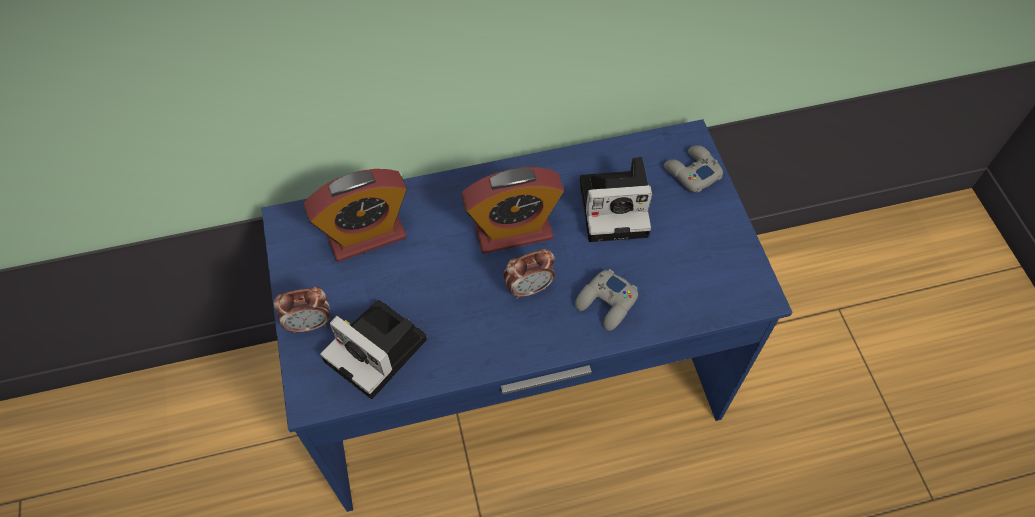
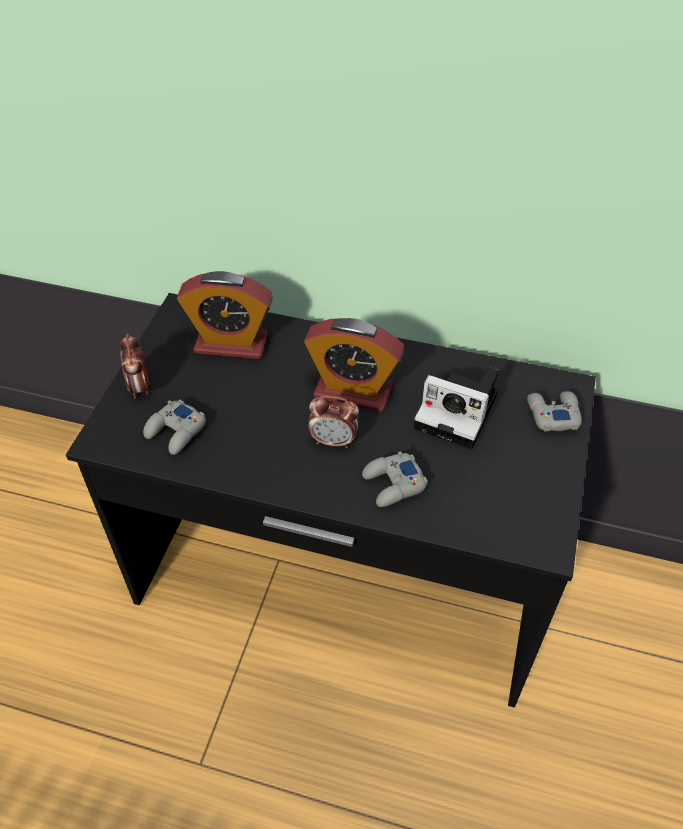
camera: 30 degrees right, 10 degrees down
blue desk [261,119,792,512] -> black desk [66,293,596,708]
alarm clock [274,287,330,333] -> alarm clock turned 60 degrees clockwise [120,334,149,398]
camera [320,300,427,399] -> grey game controller [143,400,206,455]

